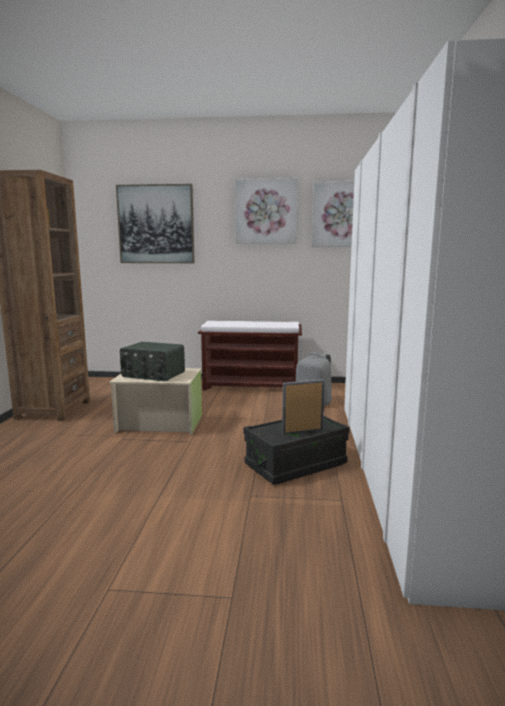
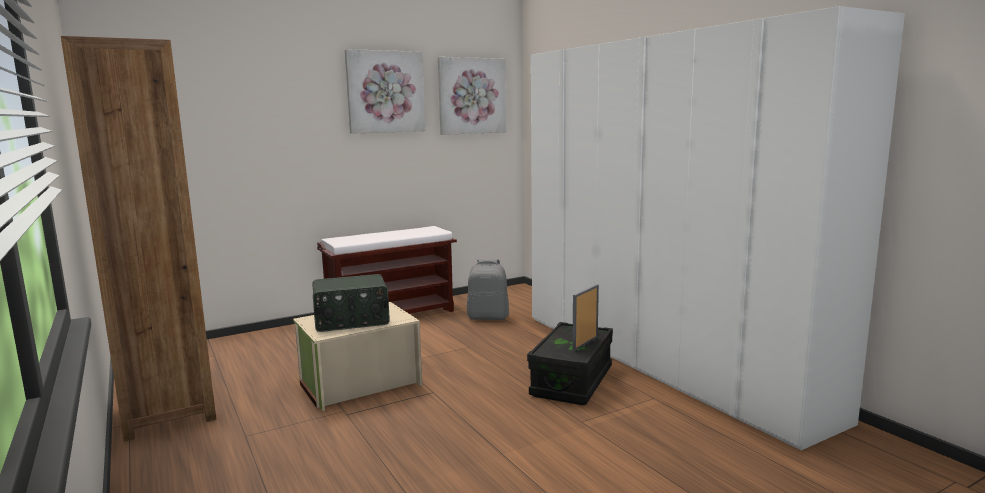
camera: 35 degrees left, 0 degrees up
picture [116,184,195,263] -> none

